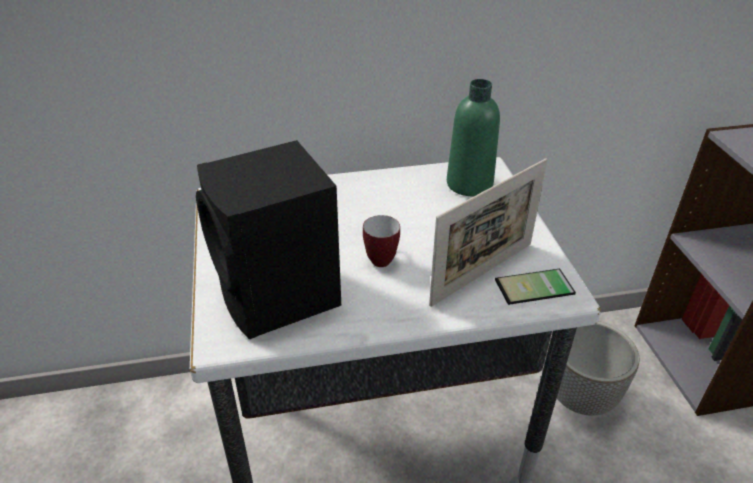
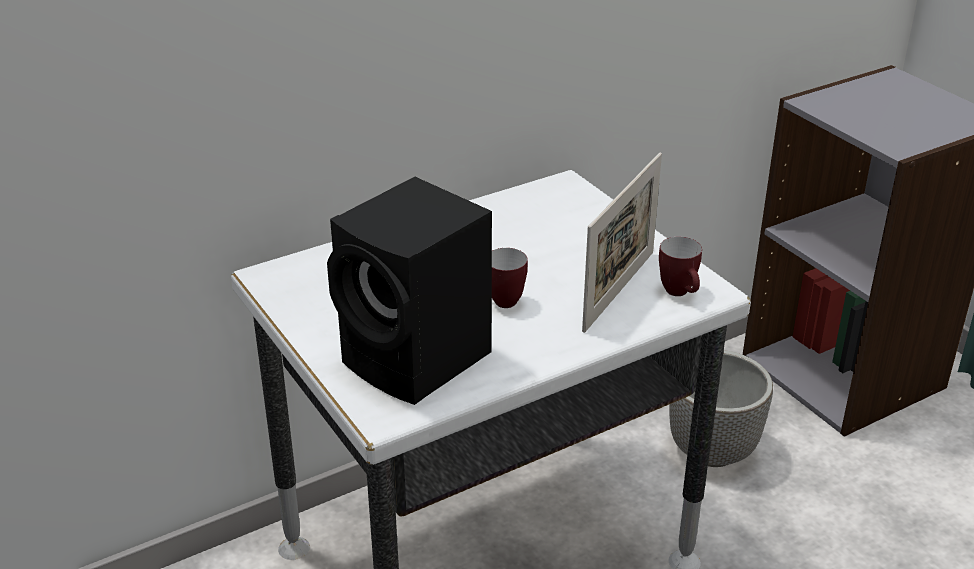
camera: 20 degrees left, 5 degrees down
green bottle [447,79,500,196] -> none
phone [495,269,576,305] -> mug [659,237,702,296]

